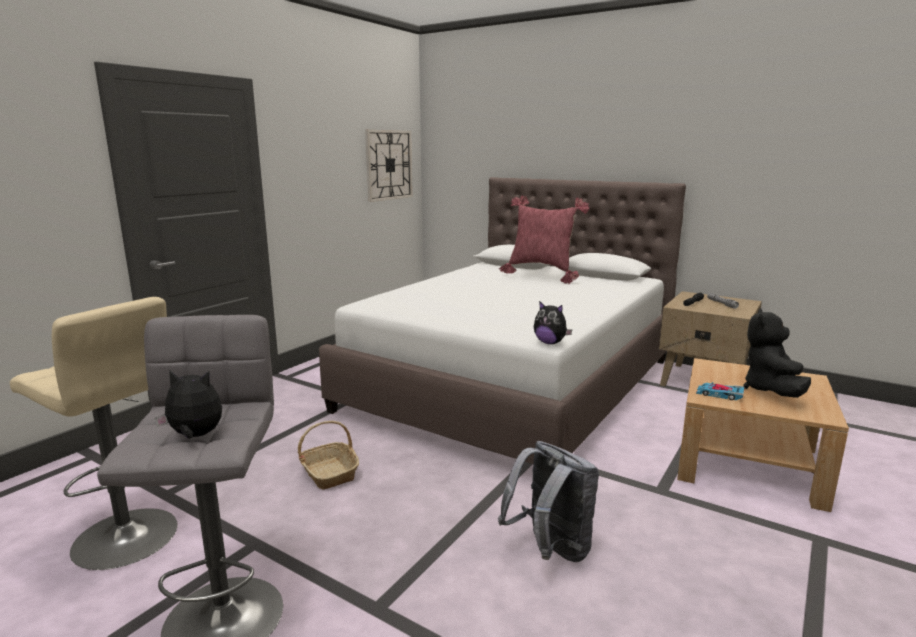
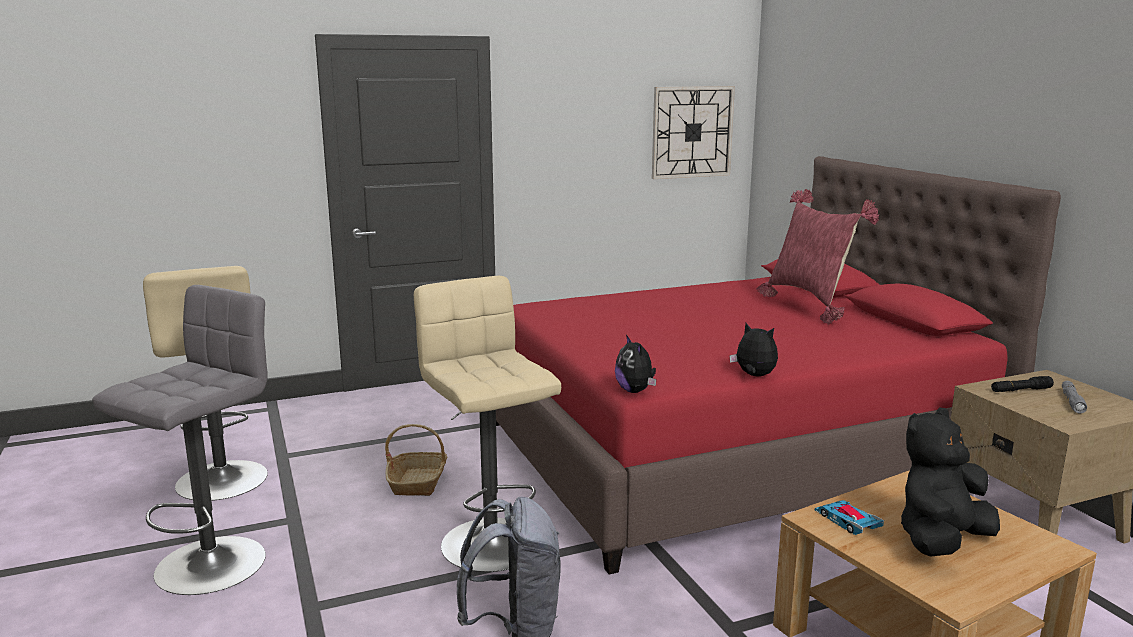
camera: 35 degrees right, 0 degrees up
plush toy [155,371,222,439] -> plush toy moved to [729,323,778,377]
white bed [319,177,686,464] -> red bed [496,156,1061,575]
none -> beige stool [414,276,561,572]

